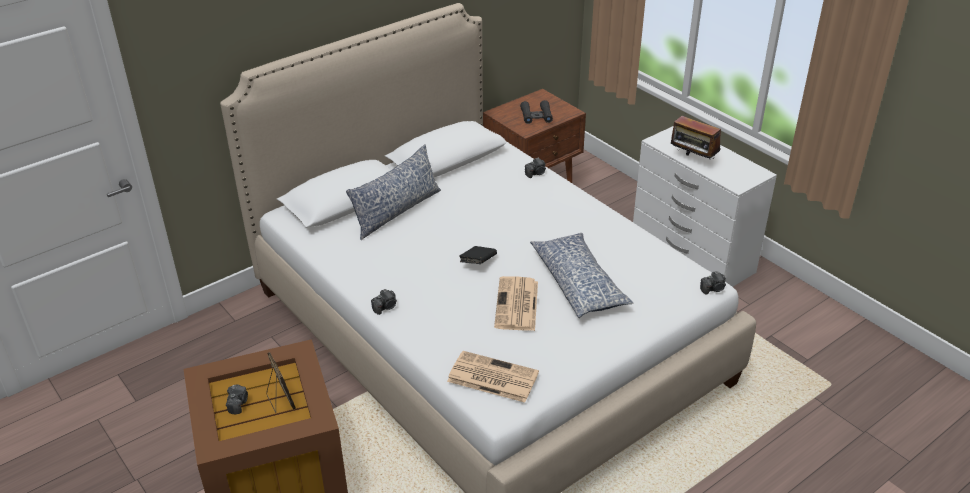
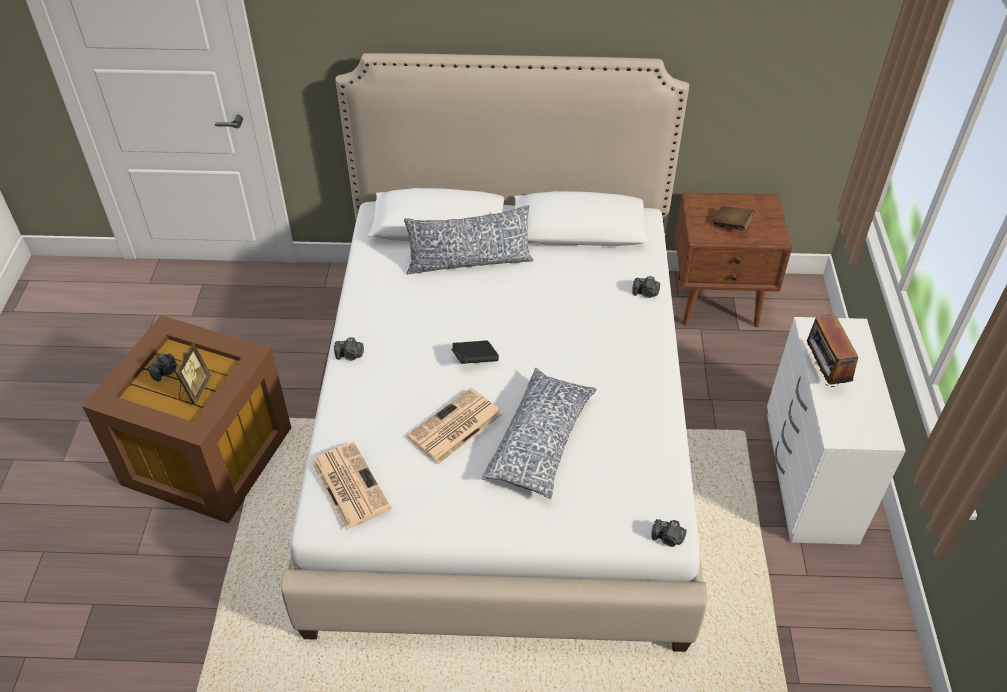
camera: 40 degrees right, 10 degrees up
black binoculars [520,100,553,124] -> brown book [712,206,755,230]

